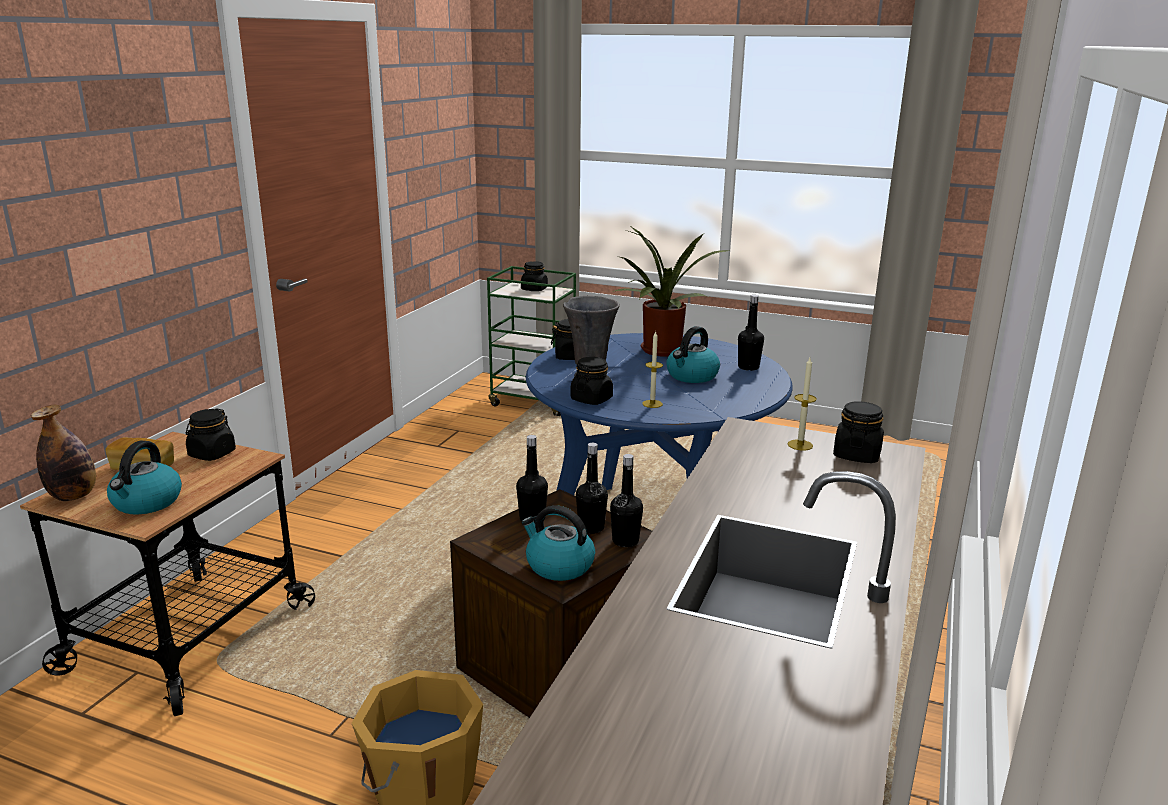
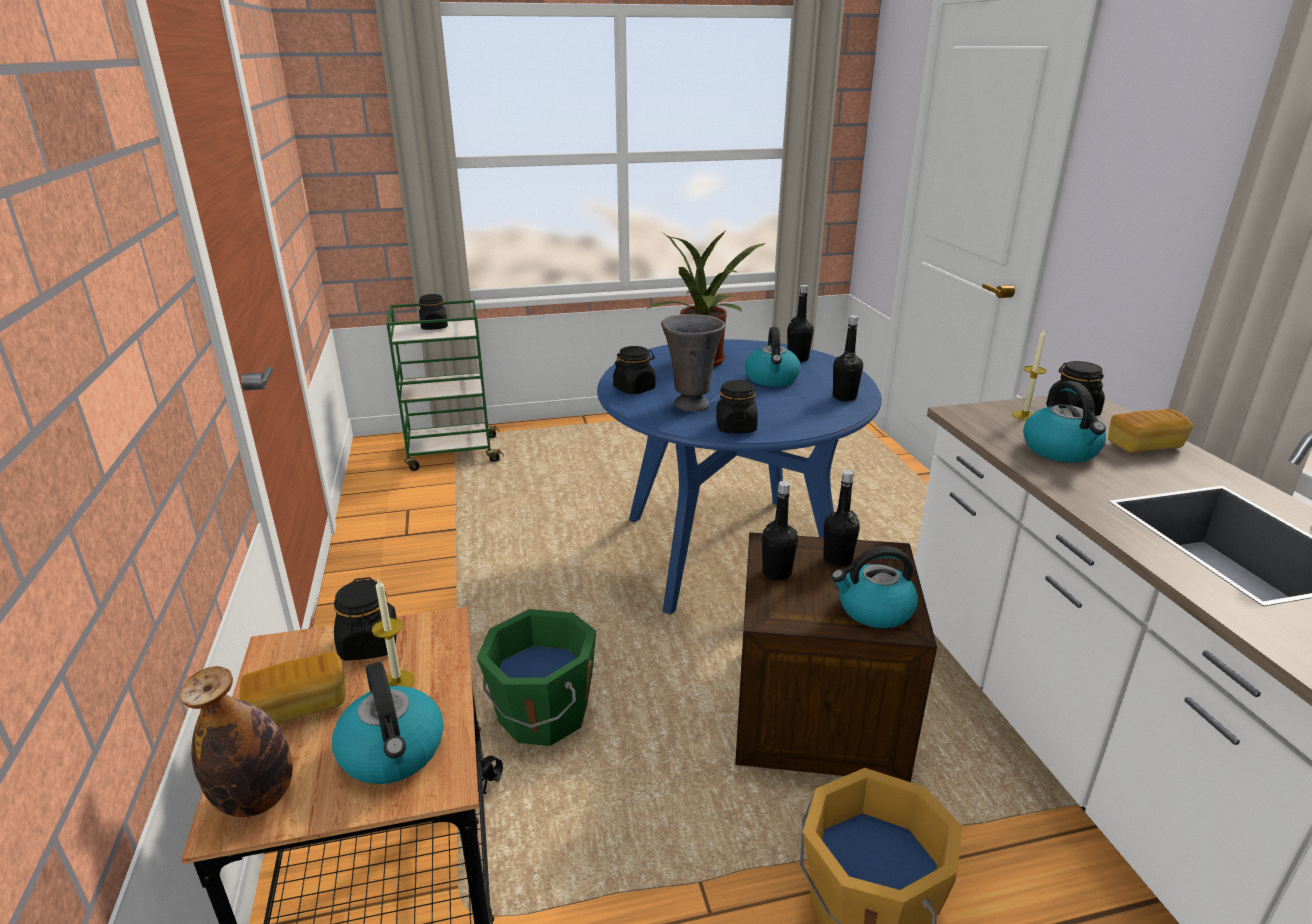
camera: 35 degrees left, 5 degrees up
black bottle [610,454,643,547] -> black bottle moved to [833,315,863,401]
candle [642,331,663,408] -> candle moved to [372,577,415,687]
none -> green bucket [477,609,596,746]
none -> kettle [1023,381,1106,463]
none -> bread [1108,409,1193,453]

